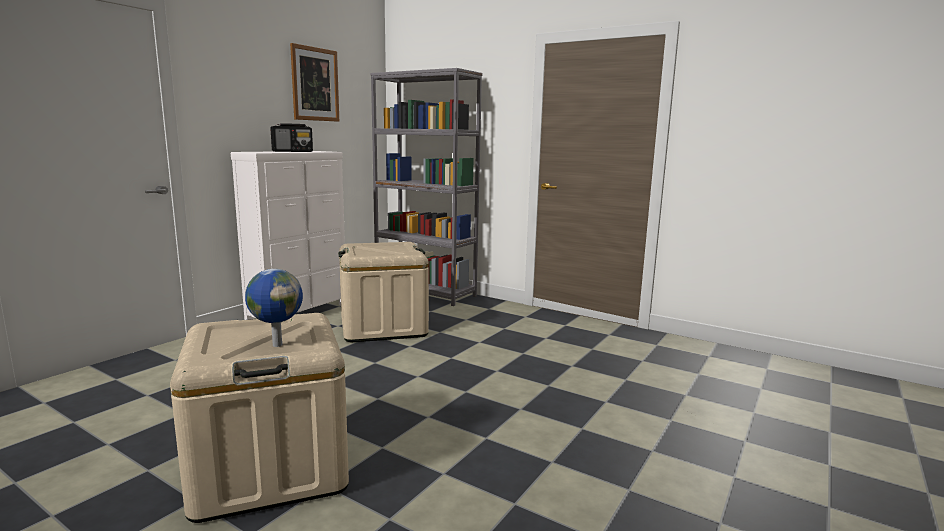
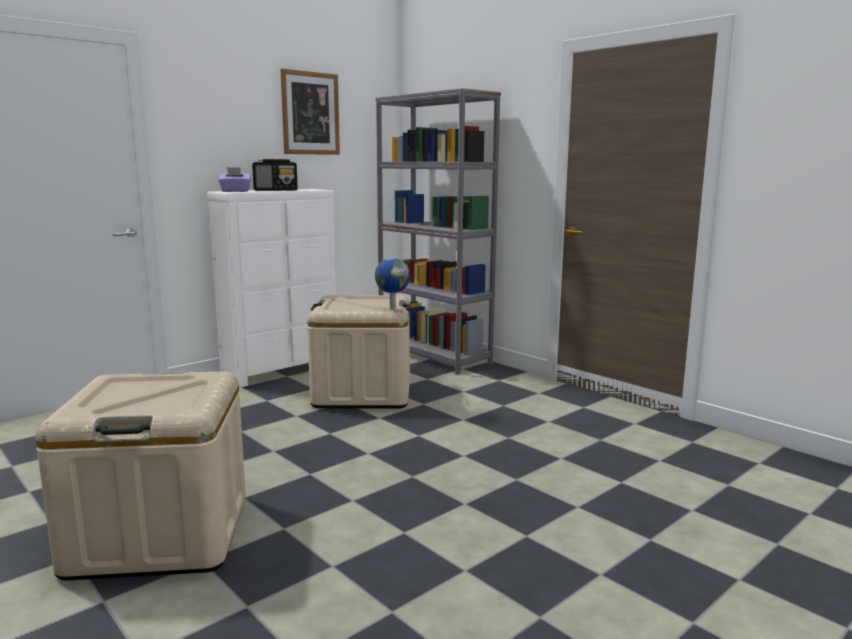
camera: 15 degrees right, 0 degrees up
globe [245,269,303,347] -> globe moved to [375,258,410,310]
none -> purple tissue box [218,167,251,192]

